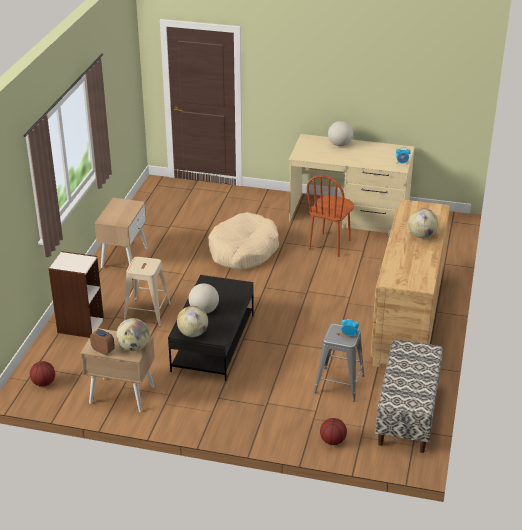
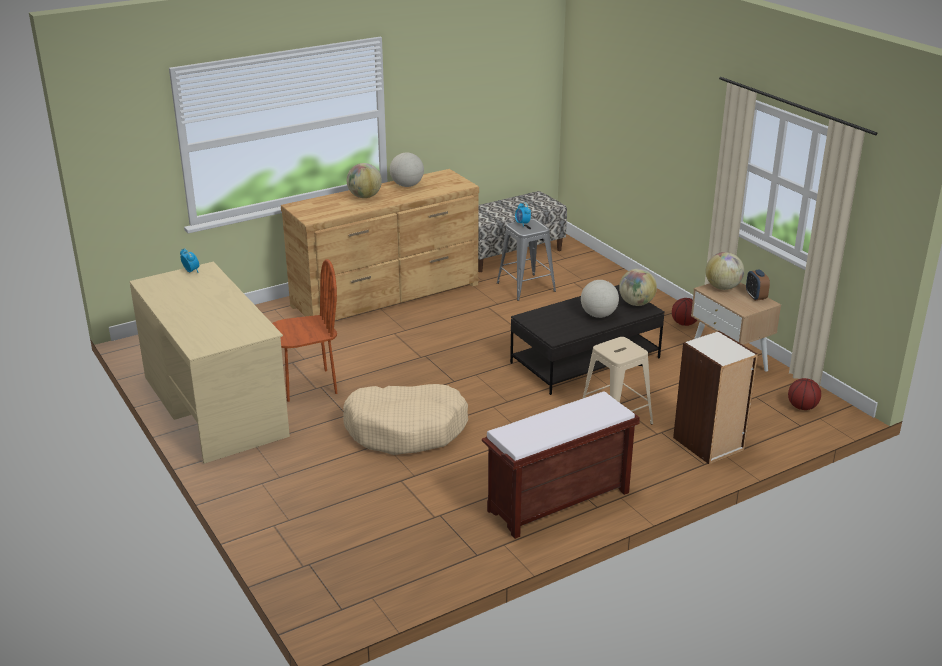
camera: 135 degrees left, 5 degrees down
beige nightstand [94,198,148,268] -> brown bench [482,391,640,539]
basketball [320,418,347,445] -> basketball moved to [672,298,697,326]
globe [328,121,353,146] -> globe moved to [390,152,424,187]

